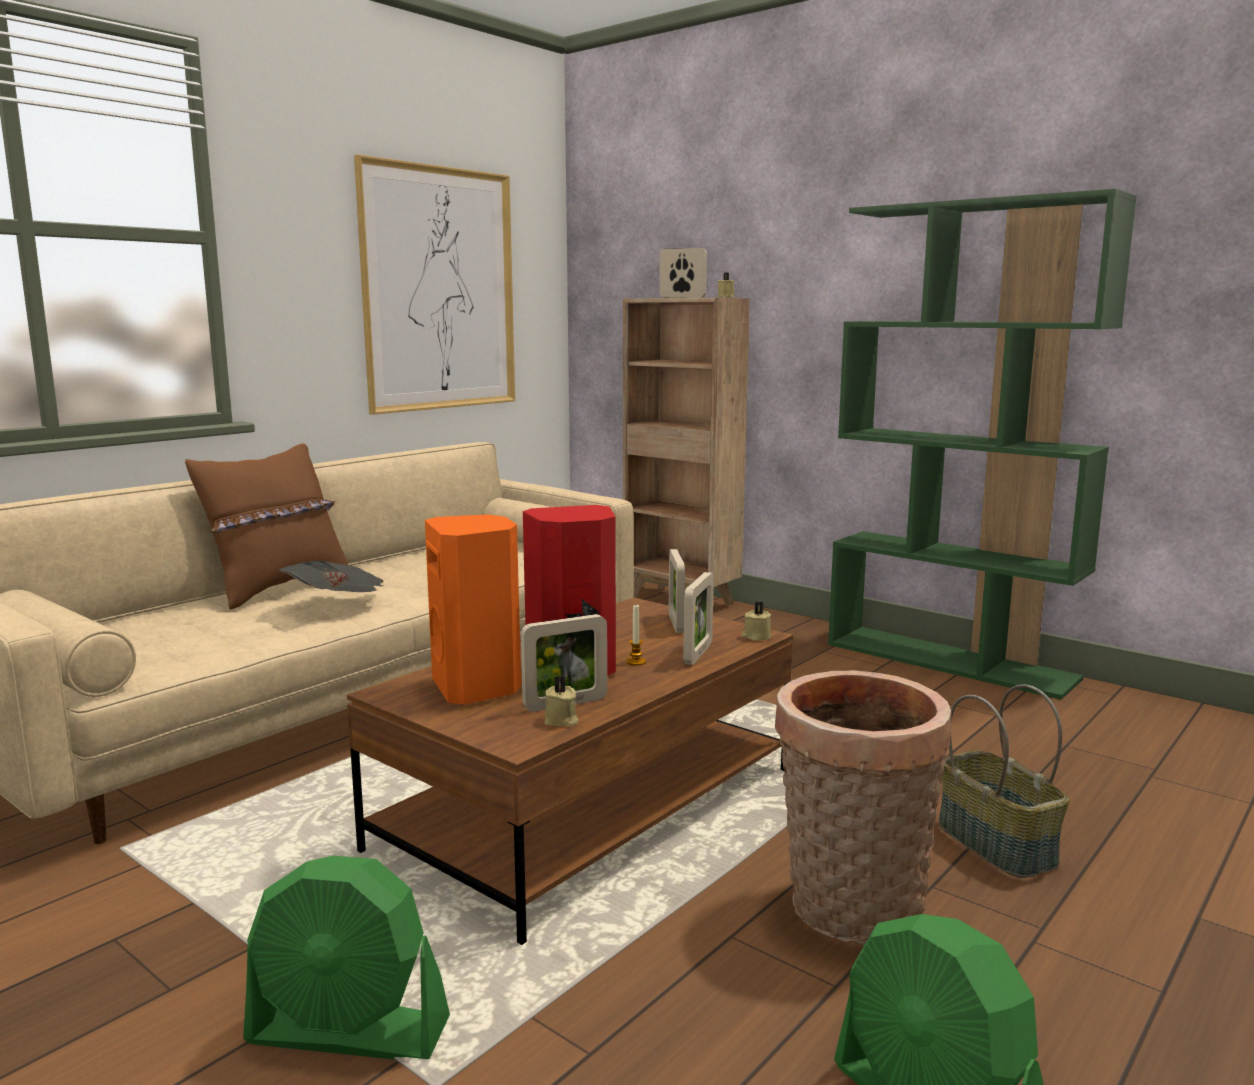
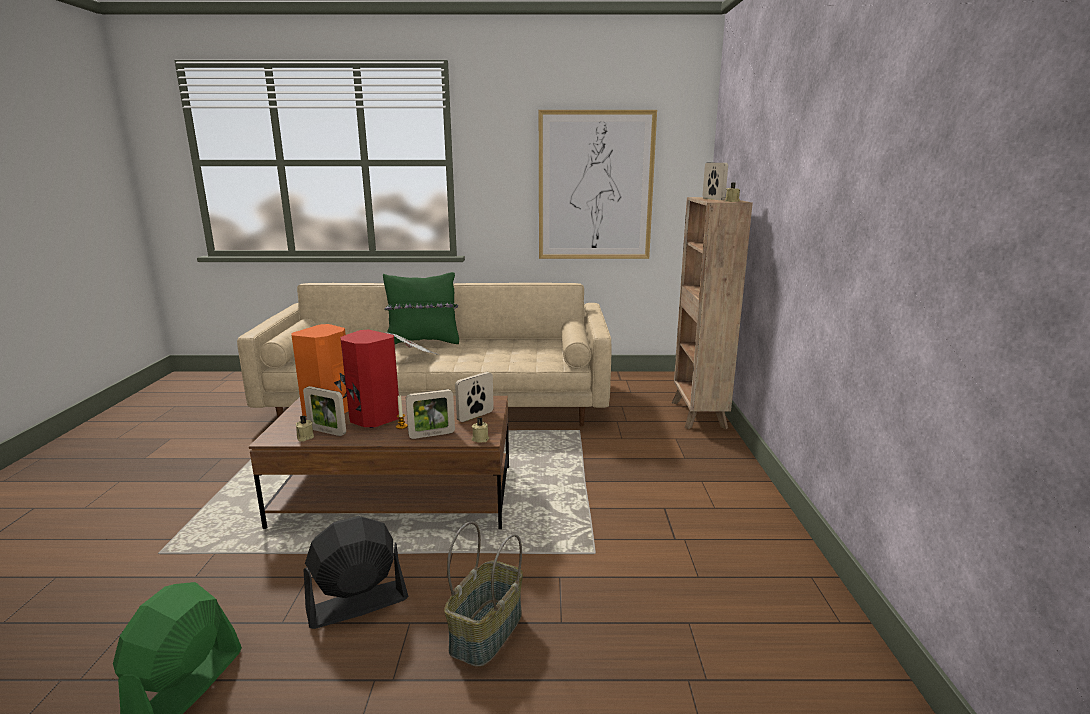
camera: 50 degrees right, 5 degrees up
brown pillow [185,443,348,610] -> green pillow [383,272,459,344]
green fan [243,856,450,1060] -> none
basket [775,670,951,945] -> black fan [303,516,409,629]
green bookcase [828,189,1137,700] -> none

